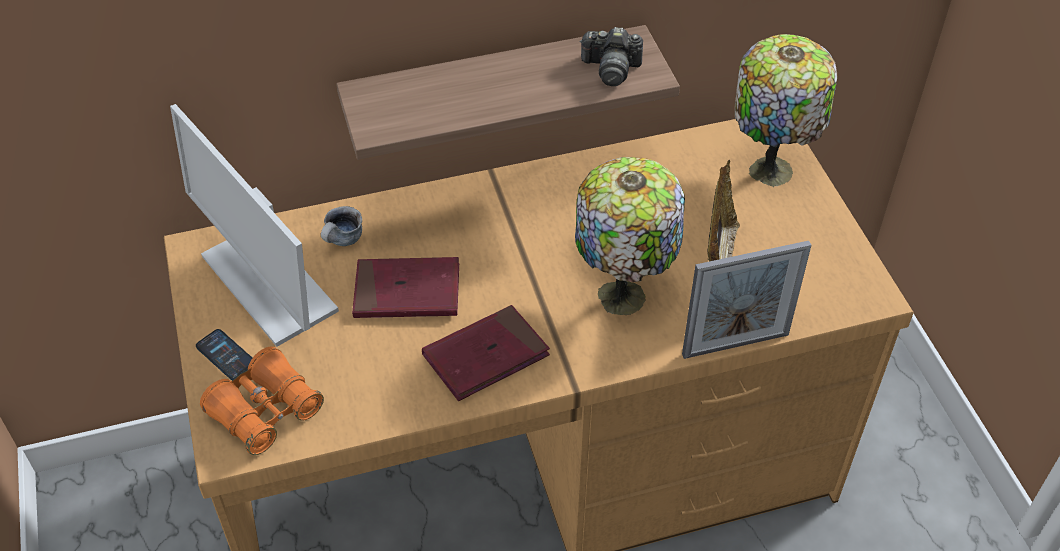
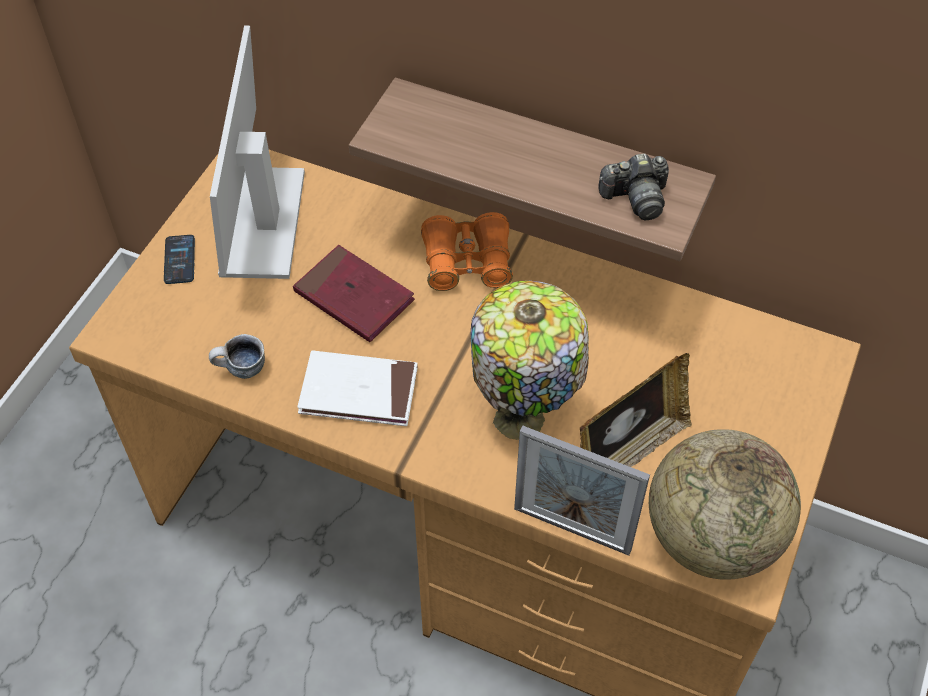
camera: 40 degrees right, 5 degrees up
orange binoculars [200,347,324,455] -> orange binoculars moved to [421,212,513,291]
mug [321,206,362,246] -> mug moved to [209,334,265,379]
red book [422,305,550,401] -> white book [297,350,418,426]
camera [580,27,643,86] -> camera turned 60 degrees counterclockwise [598,153,669,220]
table lamp [734,34,837,187] -> none
none -> globe [649,429,801,580]

